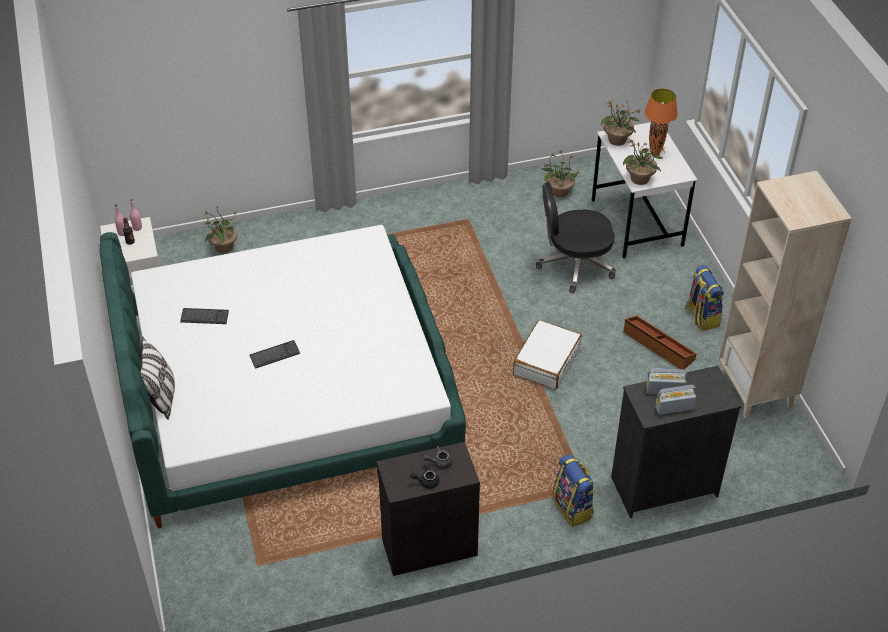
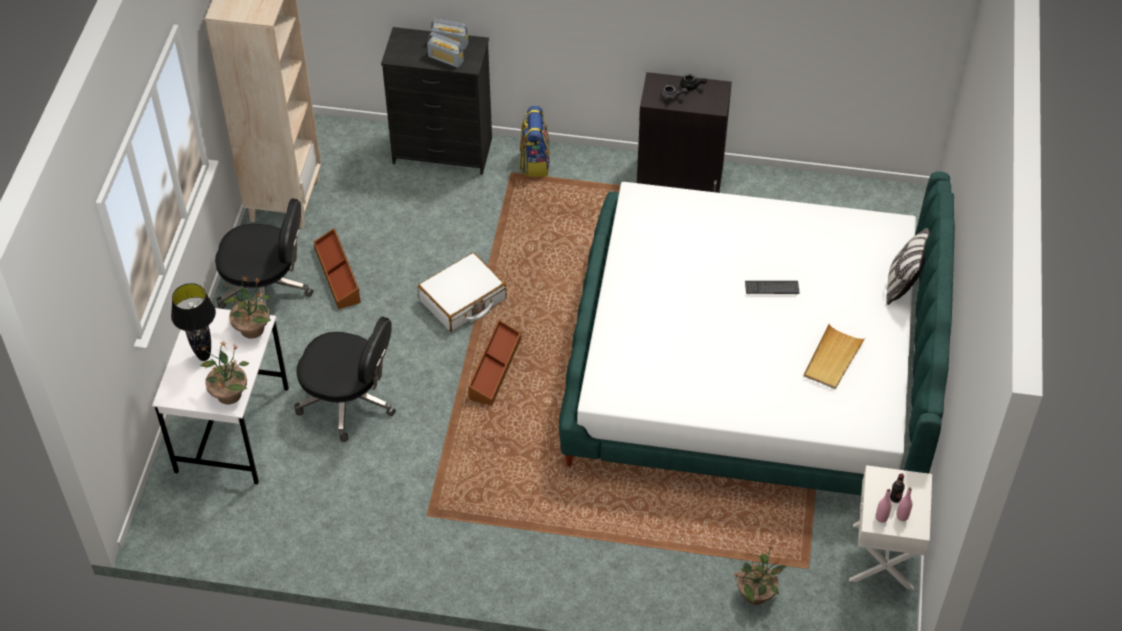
camera: 155 degrees left, 5 degrees up
keyboard [180,308,229,324] -> beige tray [804,324,865,389]
potted plant [542,149,581,198] -> none
orange table lamp [644,88,678,156] -> black table lamp [171,283,216,361]
backpack [685,265,724,331] -> black office chair [215,199,314,309]
none -> brown storage box [468,319,521,406]

